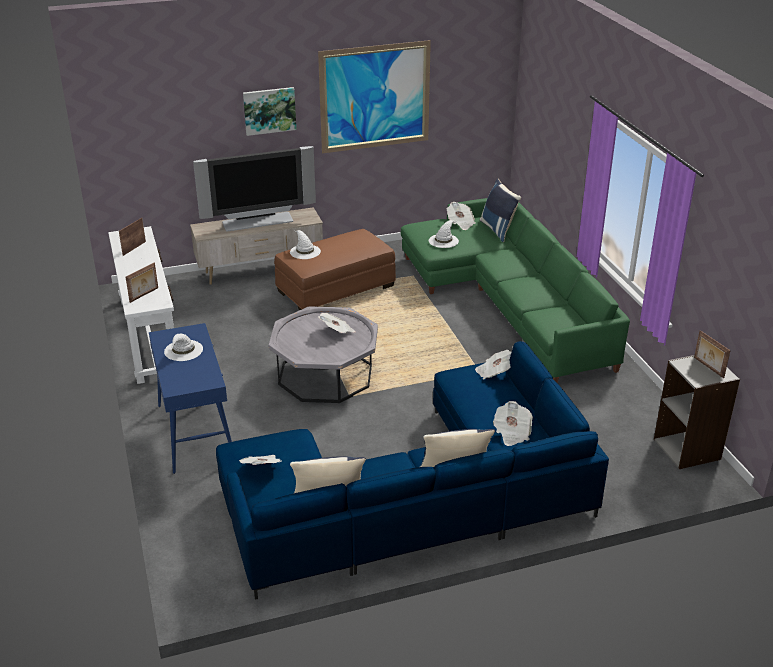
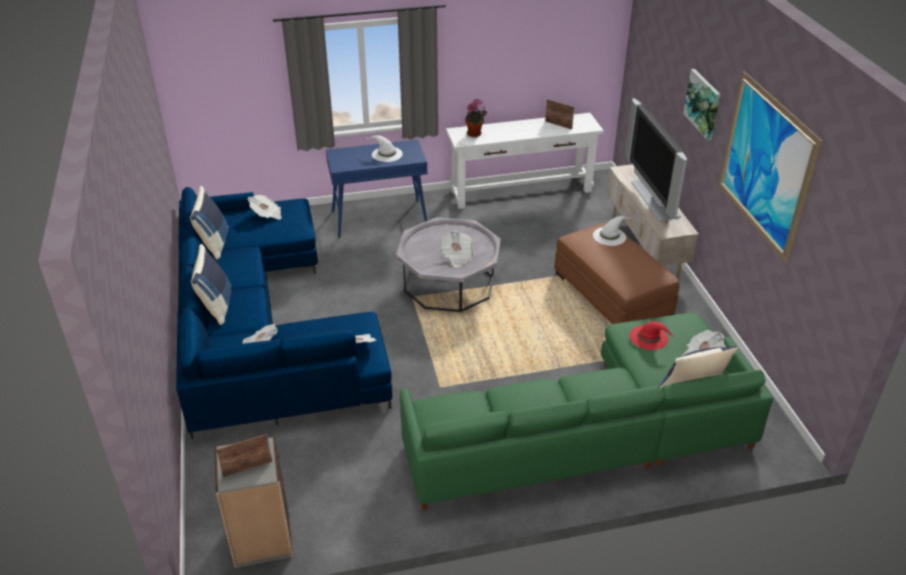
camera: 95 degrees right, 5 degrees up
picture frame [125,262,158,303] -> potted plant [465,99,487,137]
white hat [429,220,459,248] -> red hat [630,321,675,350]

